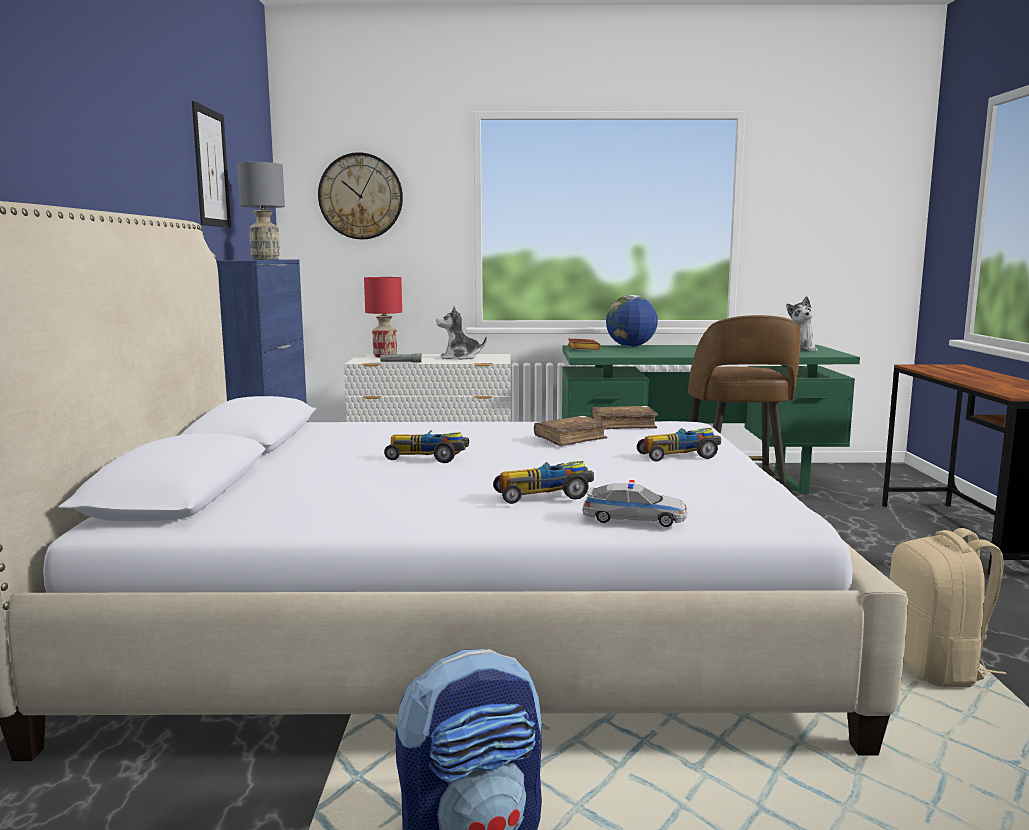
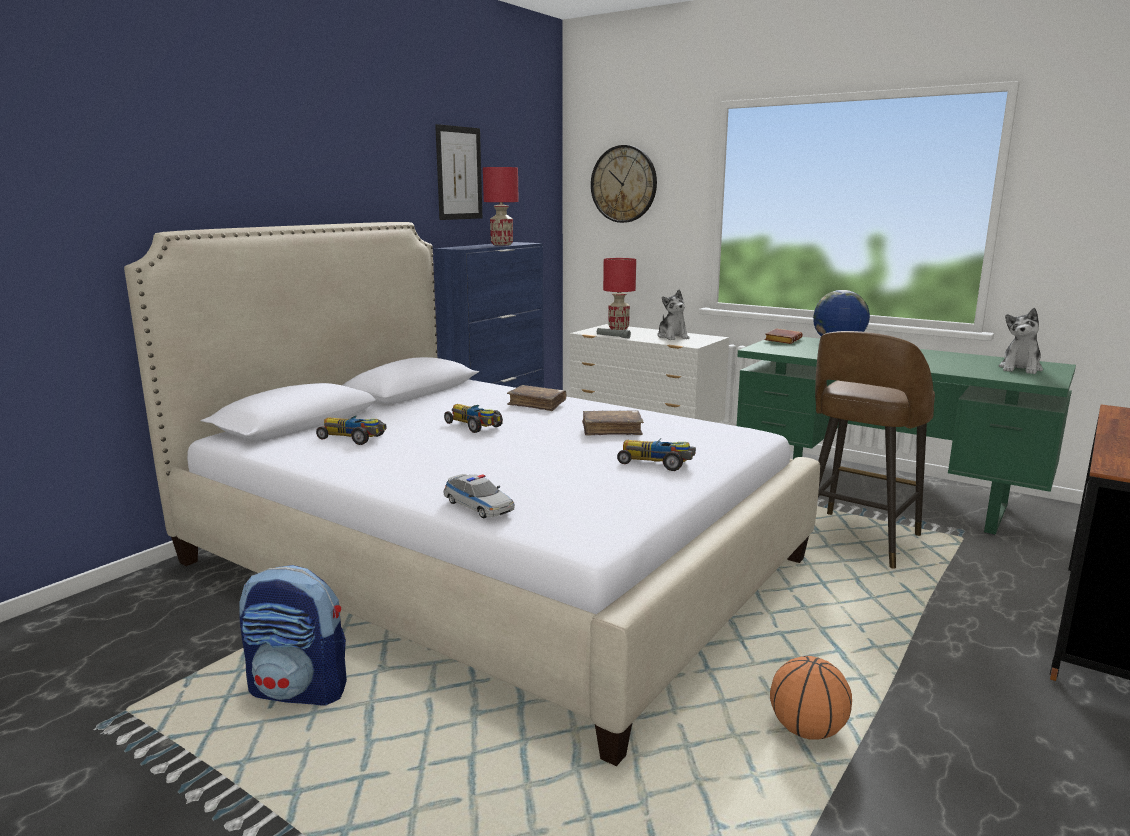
camera: 35 degrees right, 5 degrees up
grey table lamp [237,162,285,260] -> red table lamp [483,167,519,245]
plush toy [436,306,487,360] -> plush toy turned 135 degrees counterclockwise [657,290,690,340]
toy car [493,461,594,504] -> toy car moved to [316,416,386,445]
brown book [591,406,659,430] -> brown book moved to [507,385,567,411]
beige backpack [890,528,1006,687] -> basketball [770,656,852,740]

